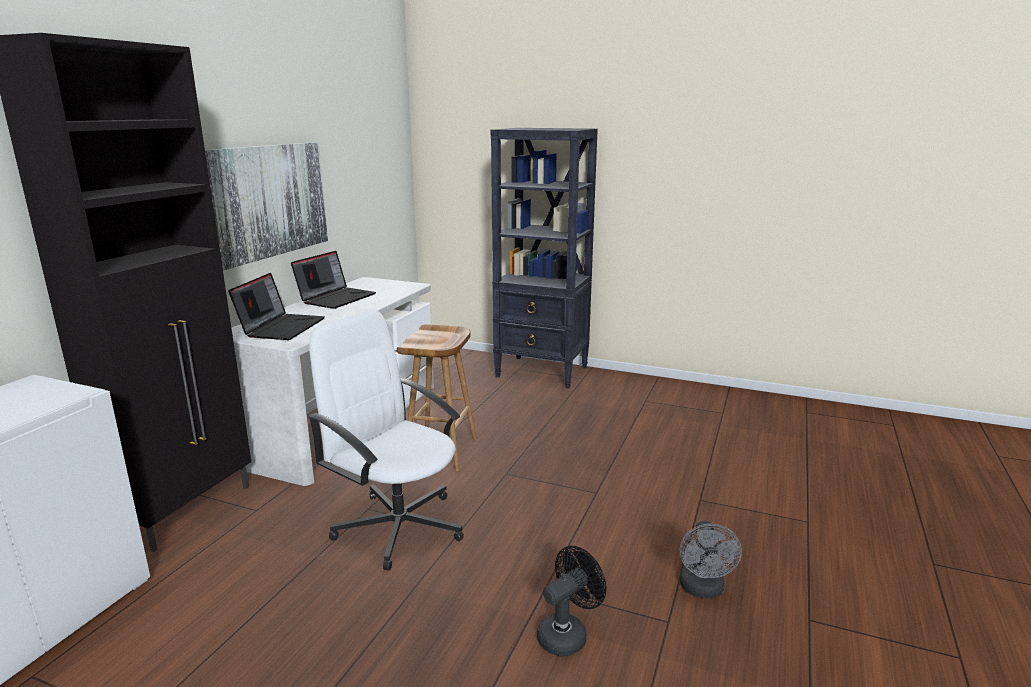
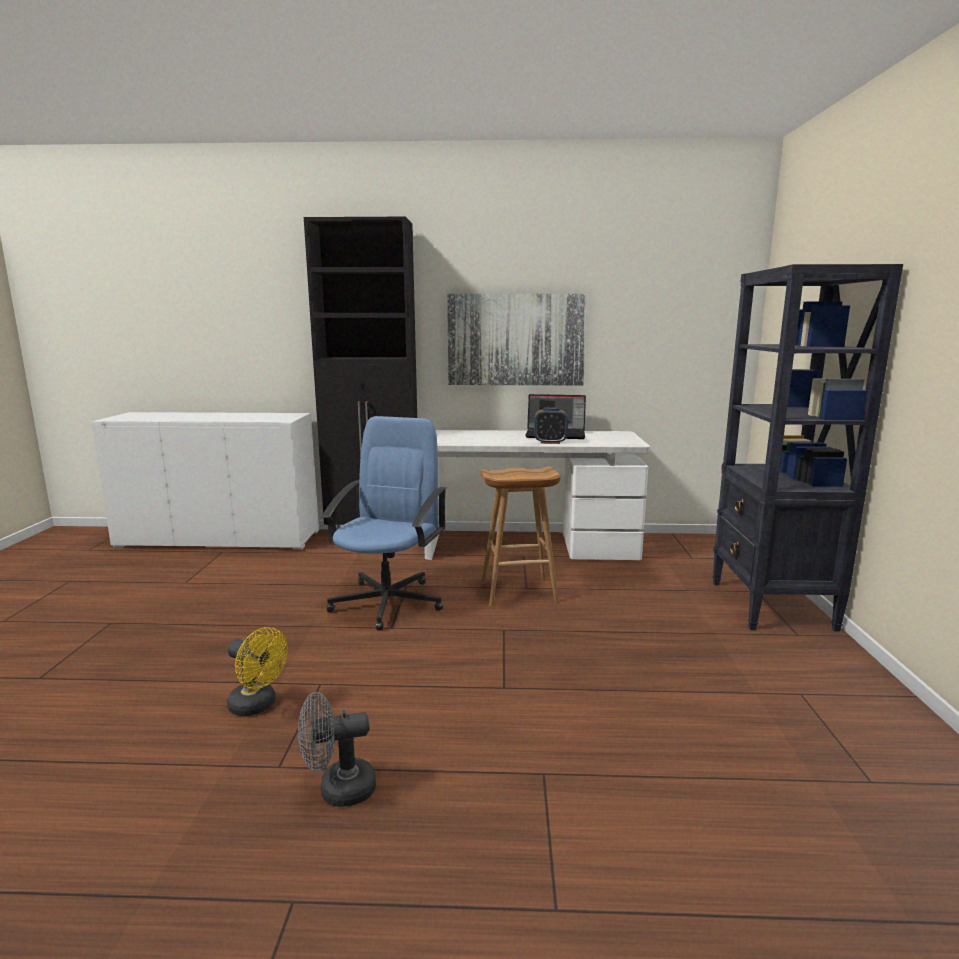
camera: 70 degrees right, 5 degrees down
laptop [228,273,325,340] -> none
white office chair [308,310,464,571] -> blue office chair [322,416,447,631]
black fan [537,546,606,657] -> yellow fan [227,627,288,716]
none -> alarm clock [534,407,568,444]

